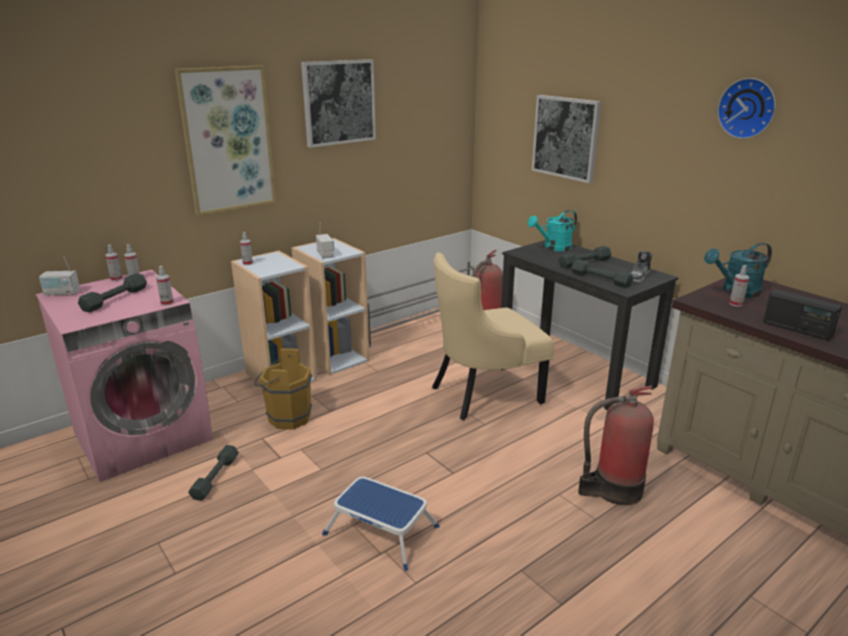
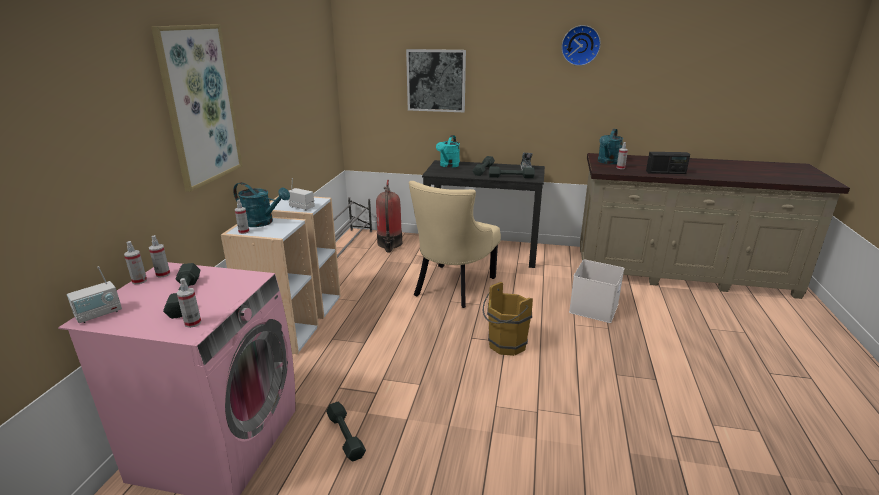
camera: 40 degrees left, 0 degrees up
spray bottle [156,266,174,306] -> spray bottle moved to [177,278,201,328]
brown bucket [254,348,312,430] -> brown bucket moved to [483,282,533,356]
picture [301,59,376,148] -> none
blue step ladder [322,477,440,571] -> none
fire extinguisher [578,386,654,505] -> white storage box [569,260,624,323]
none -> turquoise watering can [233,182,290,227]

